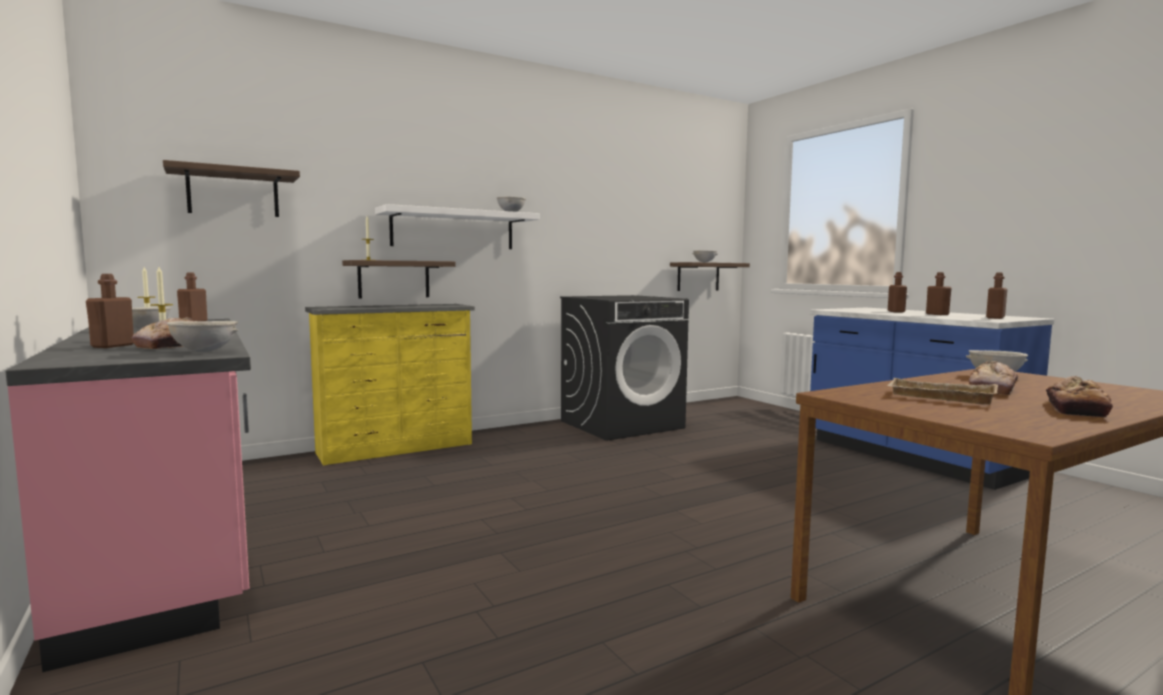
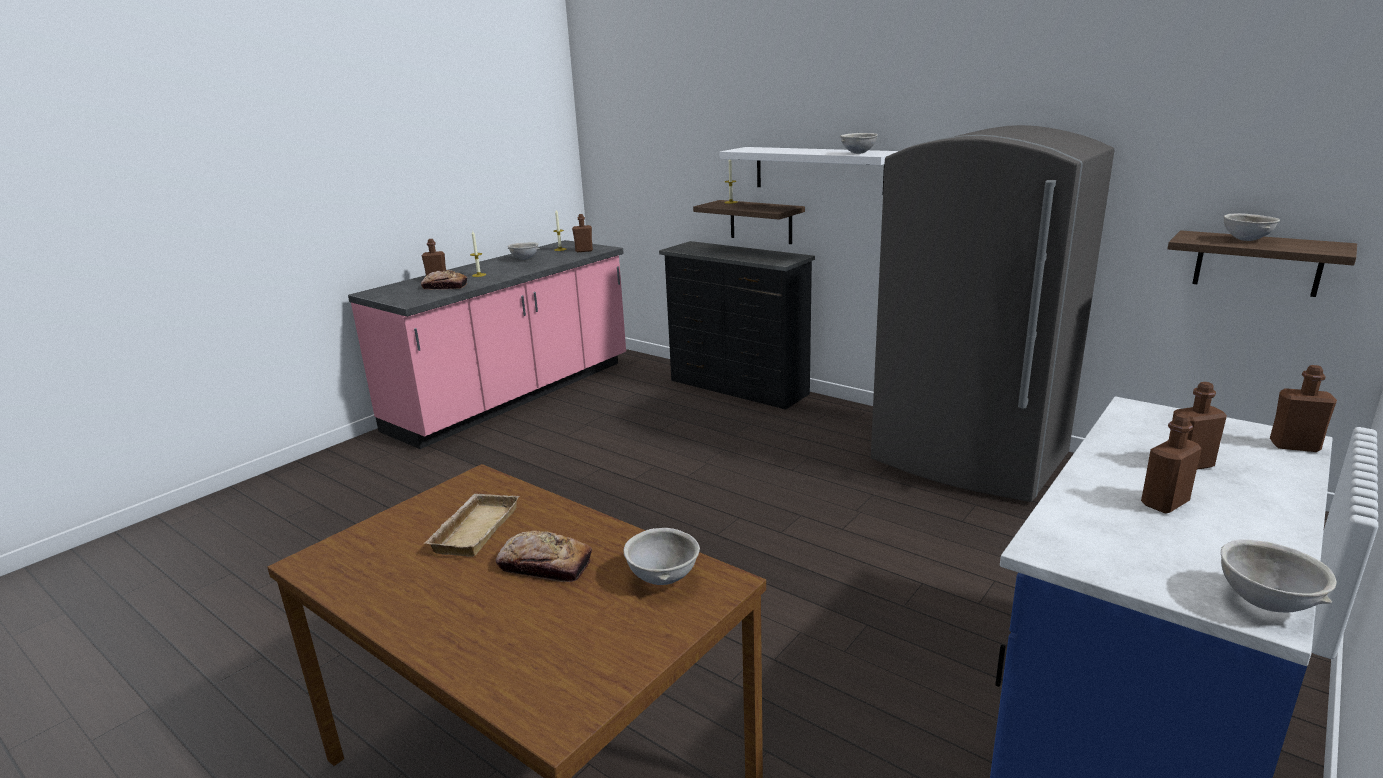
camera: 70 degrees right, 15 degrees up
shelf [163,160,300,217] -> none
grey bowl [167,321,238,352] -> grey bowl moved to [1221,539,1337,612]
yellow dresser [305,304,475,465] -> black dresser [659,241,815,410]
black washing machine [560,295,689,441] -> grey fridge [871,125,1115,502]
brown bottle [986,273,1007,319] -> brown bottle moved to [1270,365,1337,452]
bread [1046,376,1113,418] -> none

